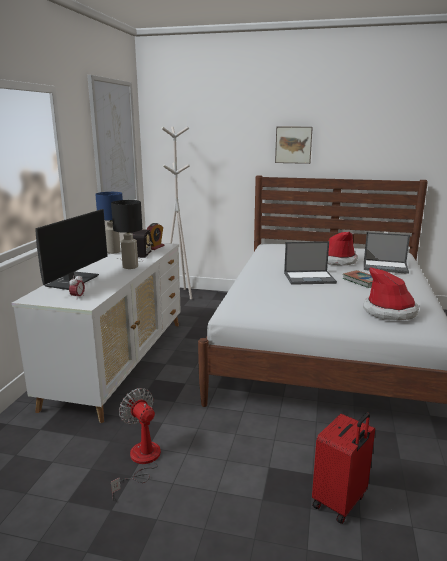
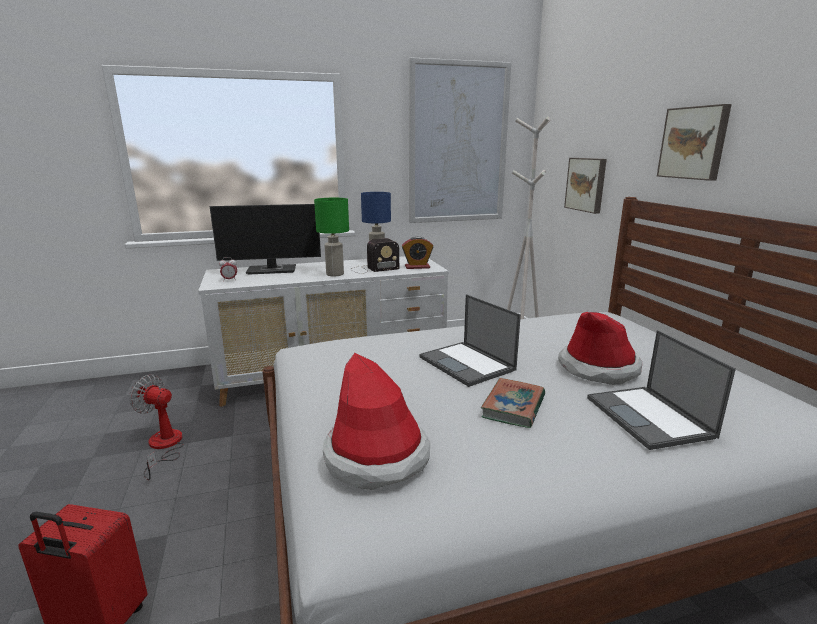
camera: 60 degrees right, 0 degrees up
black table lamp [111,200,142,269] -> green table lamp [314,198,349,276]
fan [111,388,161,501] -> fan turned 90 degrees counterclockwise [129,375,184,480]
none -> picture [564,158,607,214]

